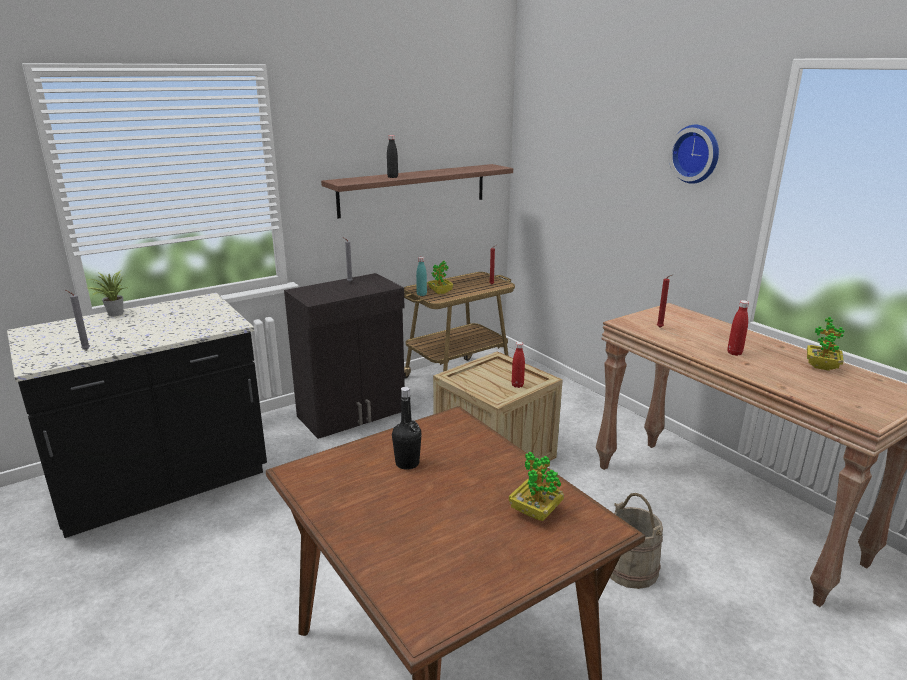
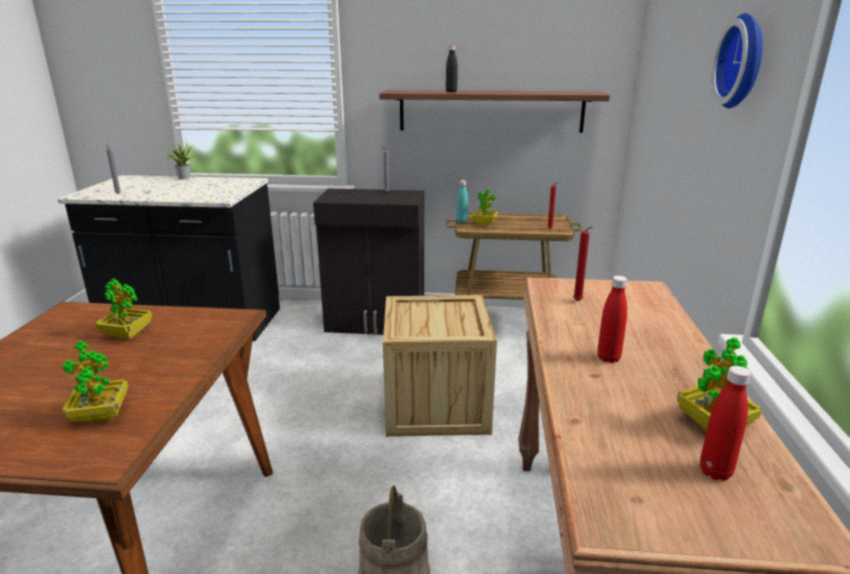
camera: 40 degrees right, 0 degrees up
black bottle [392,387,422,470] -> potted plant [95,279,152,339]
red bottle [512,342,525,388] -> red bottle moved to [700,366,751,481]

